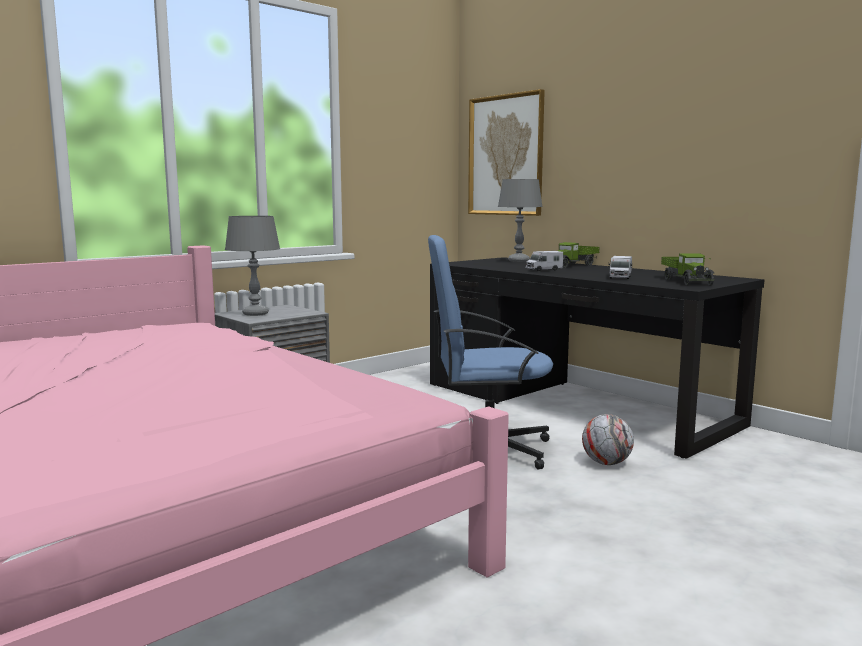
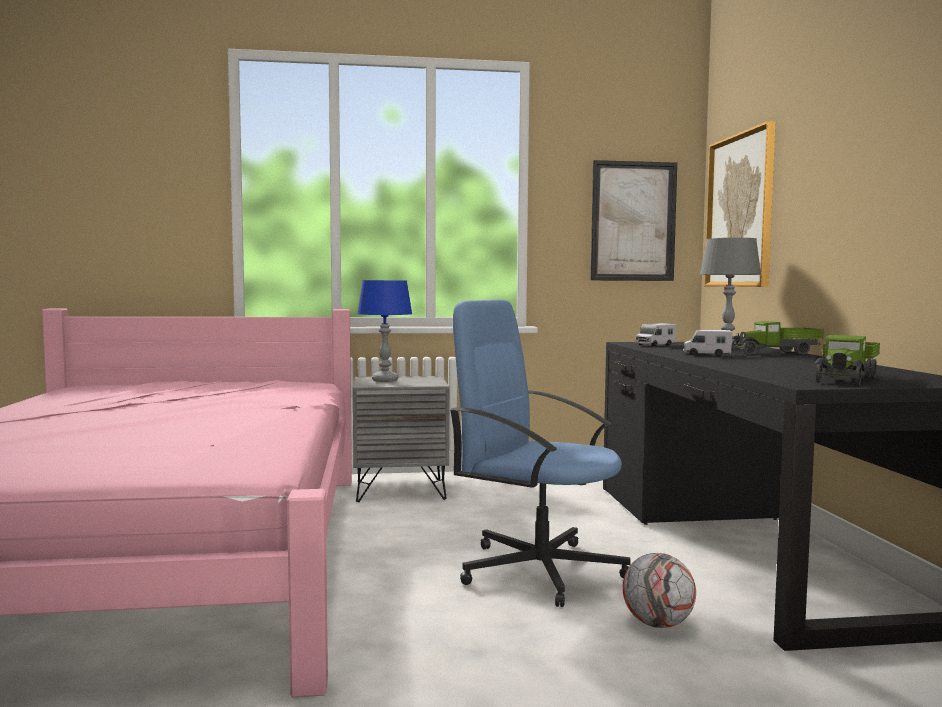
camera: 35 degrees right, 5 degrees down
grey table lamp [225,216,280,316] -> blue table lamp [357,280,412,382]
toy truck [608,256,632,279] -> toy truck moved to [635,323,676,346]
none -> picture [591,160,677,281]

